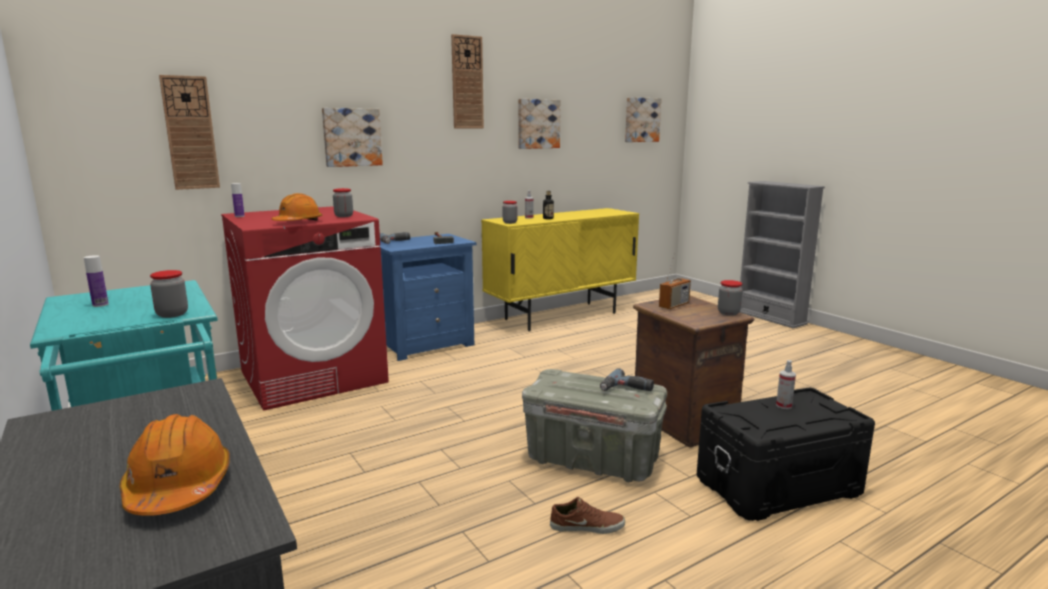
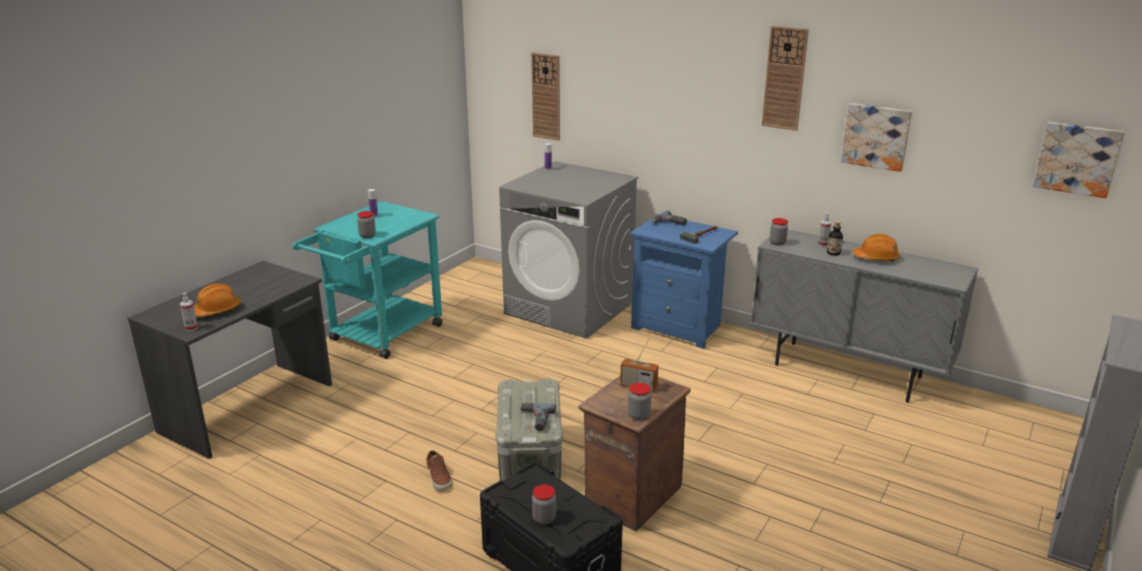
camera: 65 degrees right, 10 degrees up
red washing machine [221,206,389,411] -> grey washing machine [499,161,638,339]
orange hard hat [272,193,322,221] -> orange hard hat moved to [853,234,900,261]
picture [322,108,383,167] -> none
jar [333,188,353,217] -> jar moved to [532,485,556,525]
yellow cabinet [481,208,639,331] -> grey cabinet [750,230,978,403]
spray bottle [776,360,796,409] -> spray bottle moved to [180,293,198,331]

